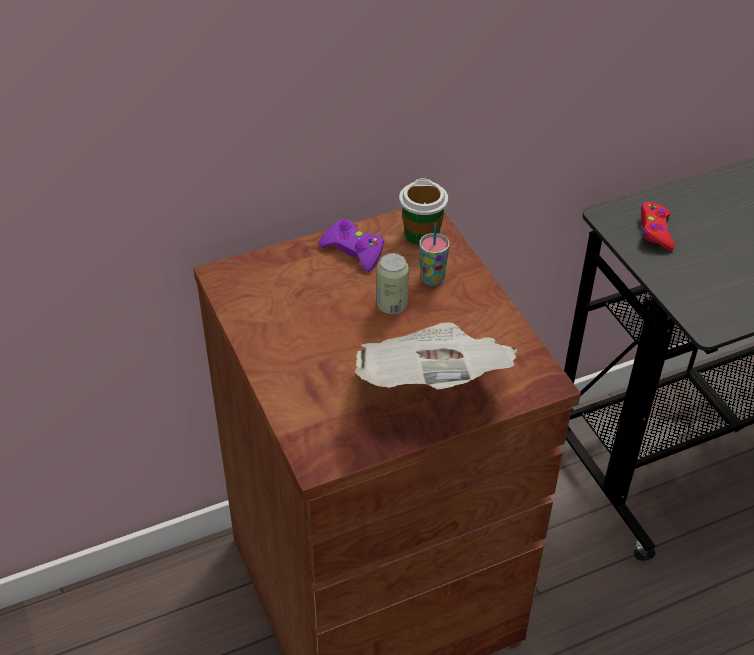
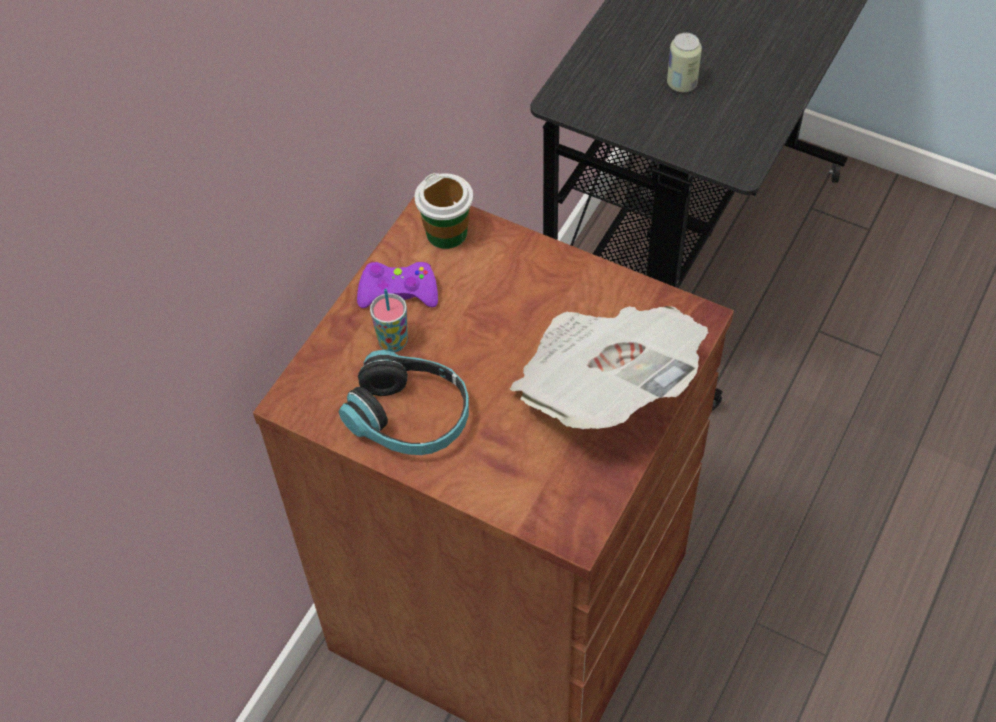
camera: 35 degrees left, 10 degrees up
can [377,253,409,314] -> can moved to [667,33,702,92]
cup [419,223,450,286] -> cup moved to [370,289,408,352]
red game controller [641,202,675,250] -> none
none -> headphones [339,350,469,455]

